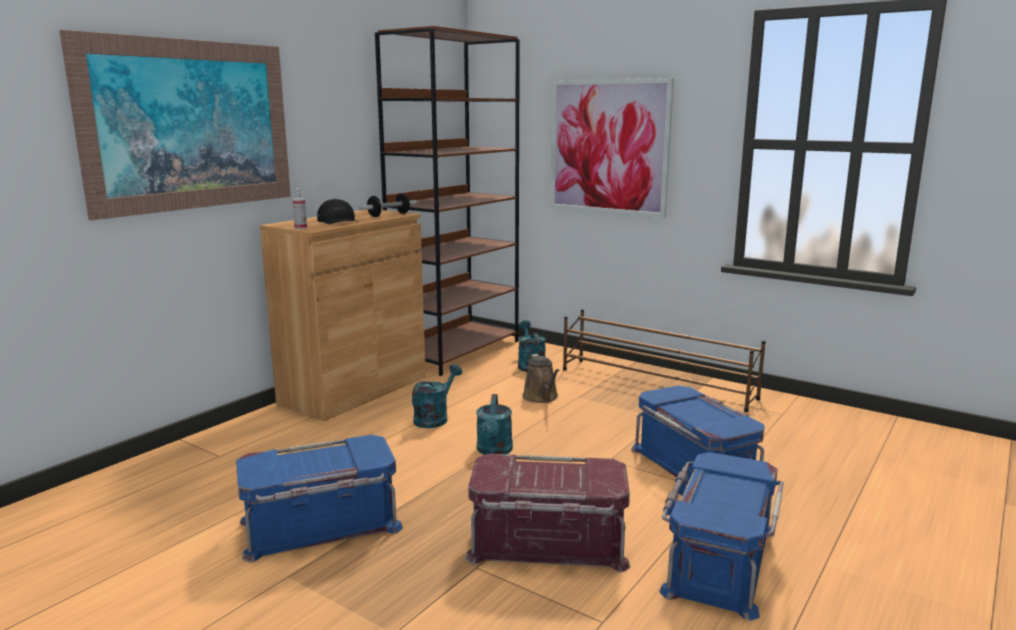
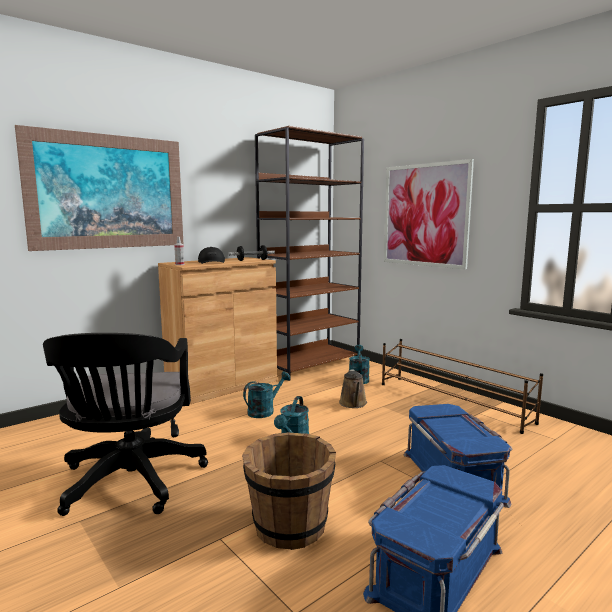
camera: 15 degrees right, 5 degrees down
blue storage box [236,435,403,563] -> black office chair [43,333,208,516]
red storage box [465,454,630,572] -> brown bucket [242,432,336,550]

